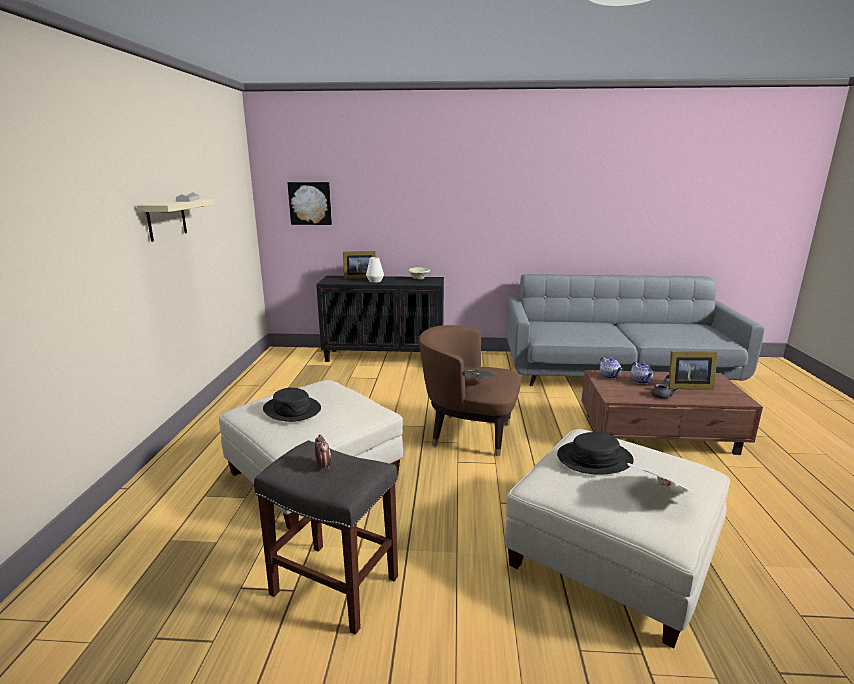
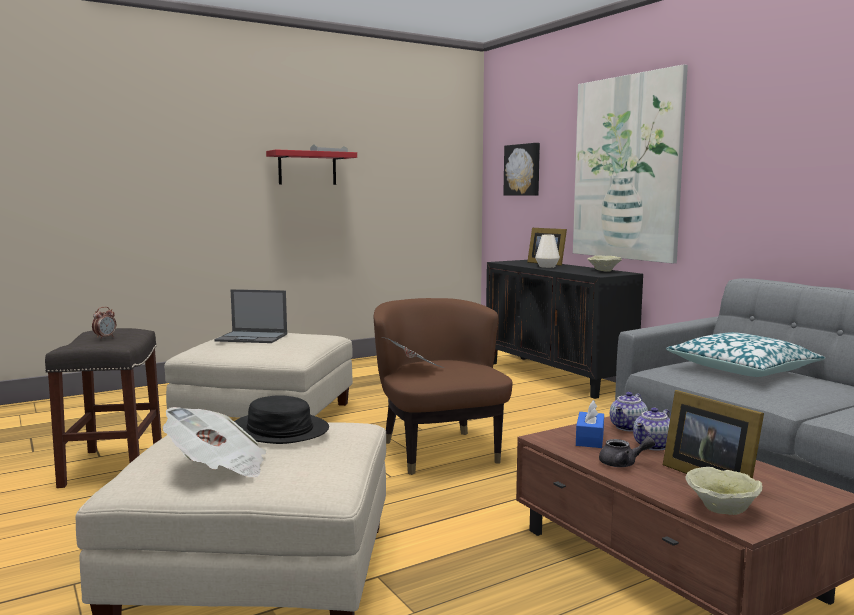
camera: 55 degrees right, 10 degrees down
beige shelf [137,199,214,242] -> red shelf [266,149,357,185]
black hat [263,388,321,422] -> laptop [214,289,287,343]
none -> picture [573,64,688,263]
none -> blue tissue box [576,400,604,448]
none -> pillow [666,332,825,377]
none -> beige bowl [685,467,763,515]

